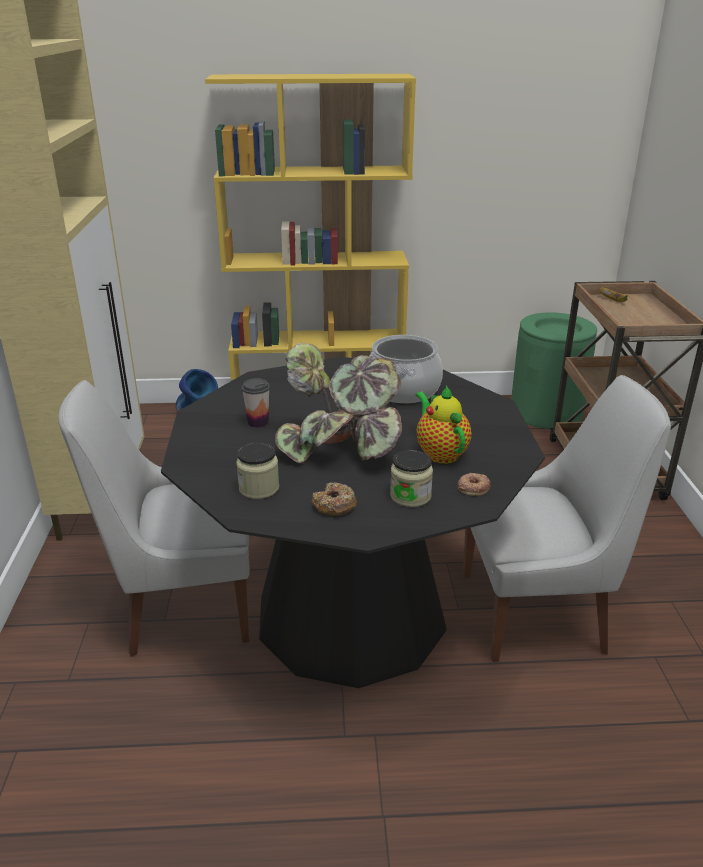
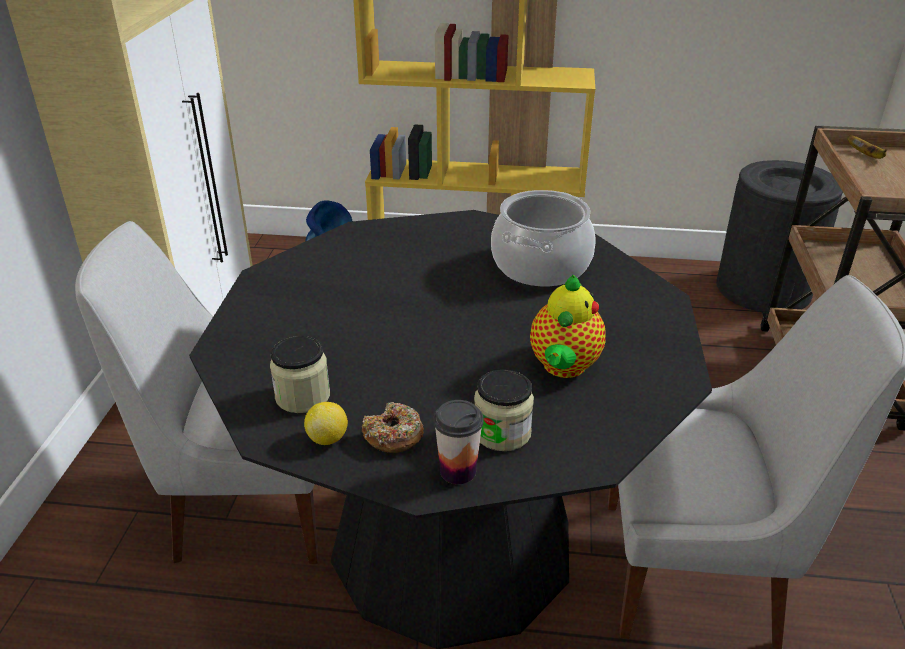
camera: 10 degrees right, 5 degrees up
cup [242,378,270,428] -> cup moved to [433,400,484,484]
potted plant [275,343,402,463] -> none
teapot [416,385,472,464] -> teapot turned 150 degrees counterclockwise [530,275,606,378]
donut [458,472,491,496] -> none
green trash can [511,312,597,429] -> black trash can [716,160,843,313]
none -> lemon [304,402,348,445]

